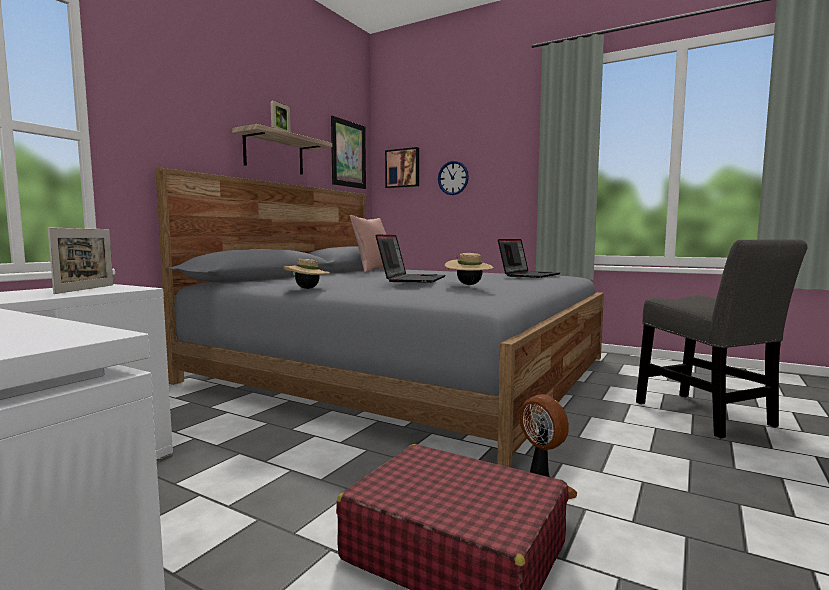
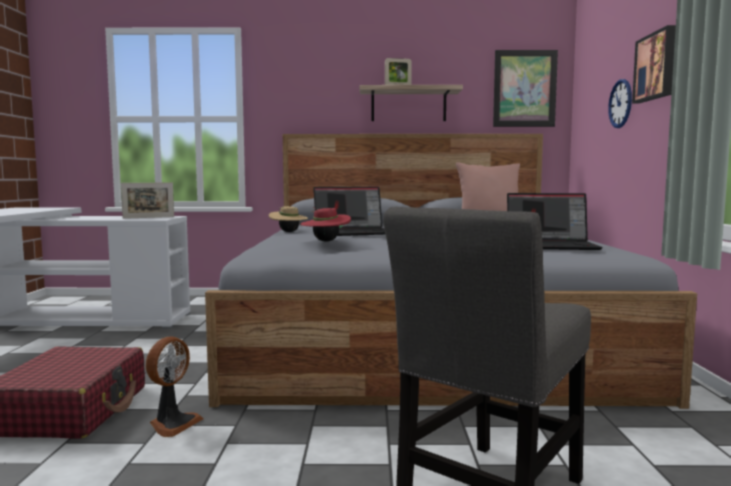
camera: 60 degrees right, 0 degrees up
picture [385,147,419,188] -> picture moved to [632,25,676,103]
beige hat [445,253,494,285] -> red hat [300,207,351,241]

